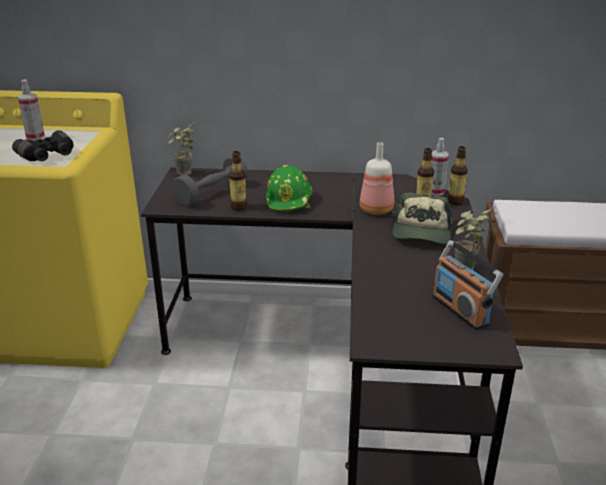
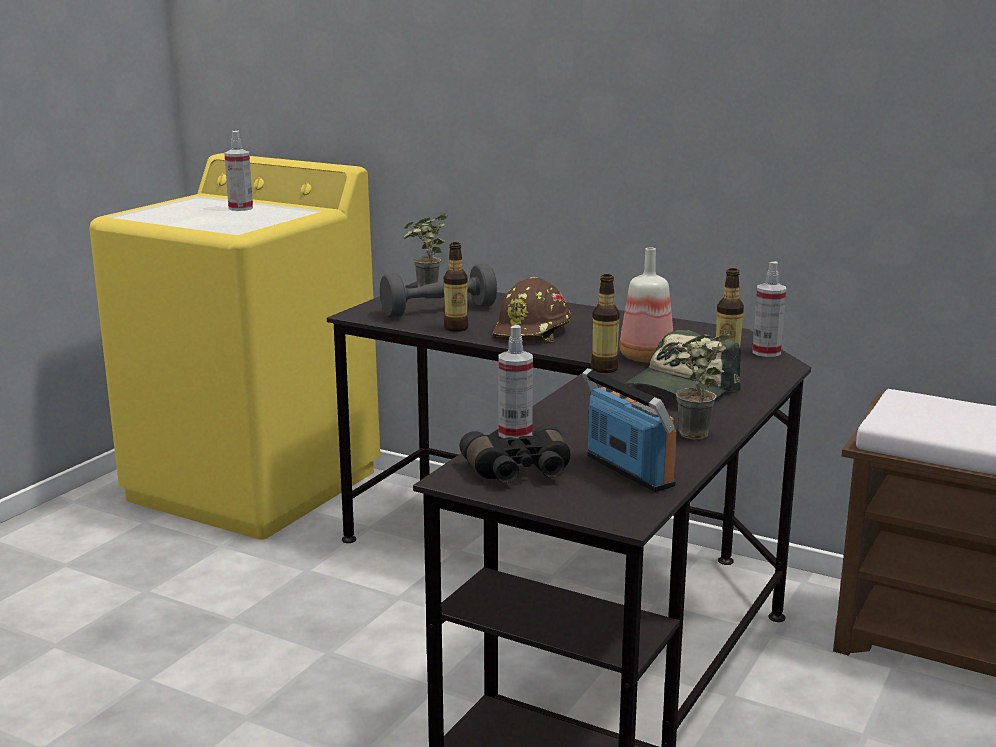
camera: 25 degrees right, 10 degrees down
black binoculars [12,130,74,161] -> black binoculars moved to [460,424,571,483]
green hard hat [266,165,313,212] -> brown hard hat [493,277,571,342]
radio [432,240,503,330] -> radio turned 150 degrees clockwise [582,368,677,492]
bottle [448,146,468,205] -> bottle moved to [591,274,620,373]
none -> spray bottle [498,325,533,439]

